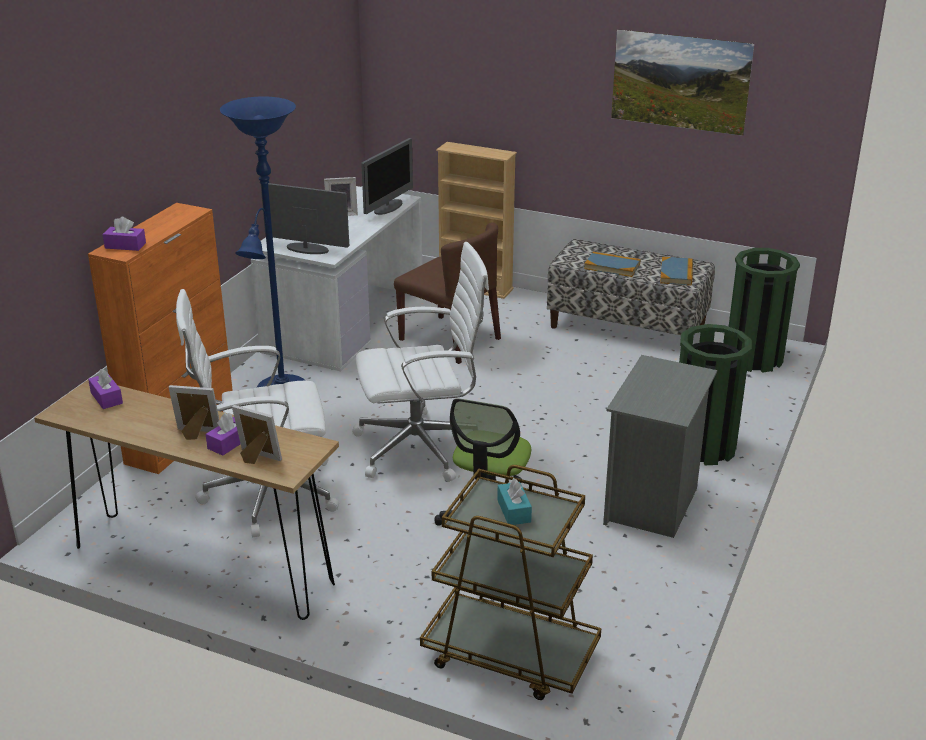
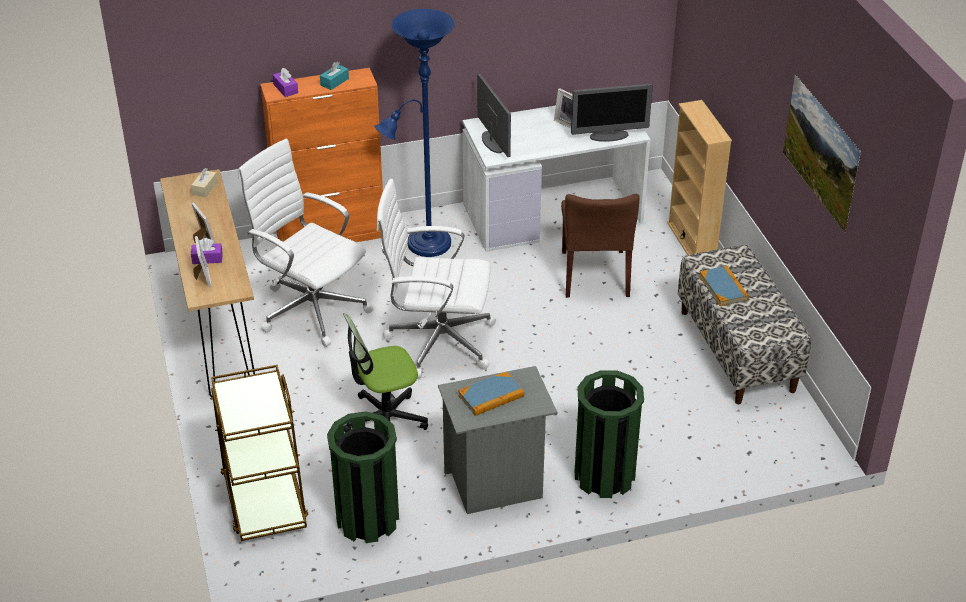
camera: 50 degrees right, 10 degrees up
purple tissue box [88,369,123,409] -> beige tissue box [191,168,217,197]
white office chair [352,242,489,482] -> white office chair turned 150 degrees clockwise [376,179,496,378]
turquoise tissue box [497,478,532,525] -> turquoise tissue box moved to [320,62,349,90]
book [660,257,693,286] -> book moved to [458,371,524,416]
green trash can [729,248,800,373] -> green trash can moved to [327,411,399,543]

